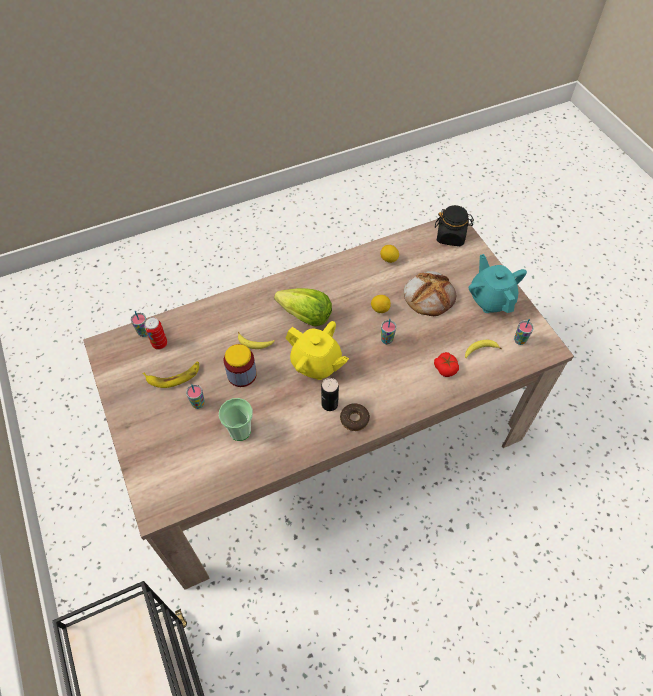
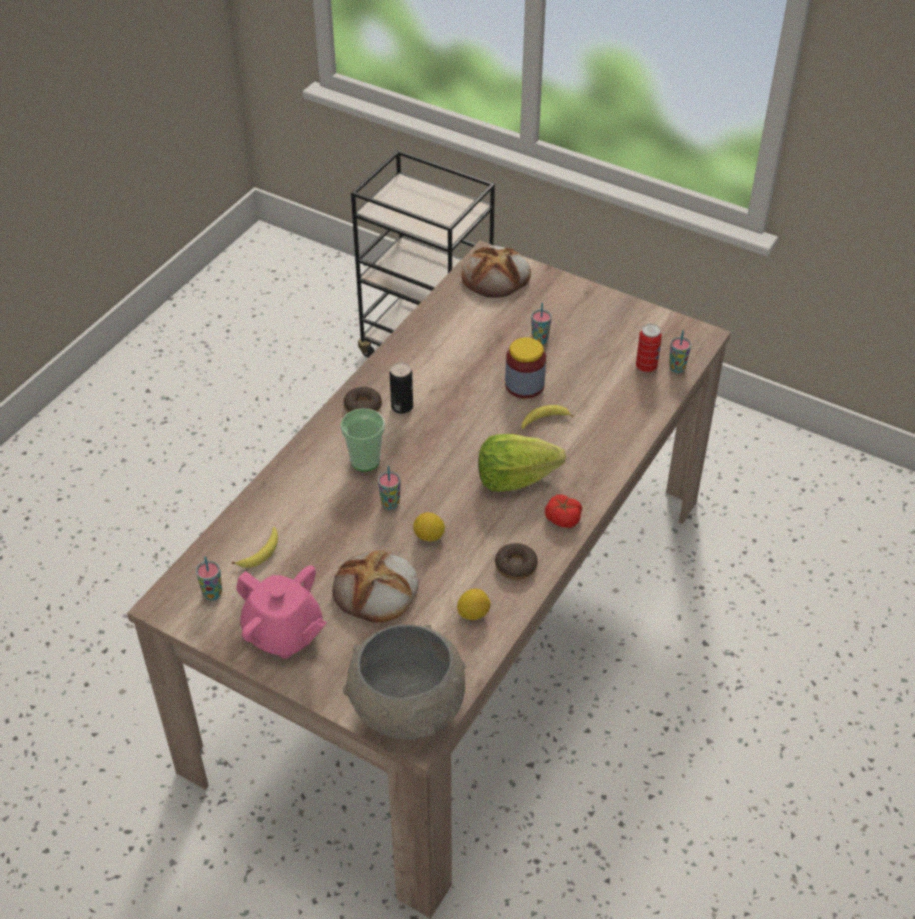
camera: 145 degrees right, 10 degrees down
banana [143,362,199,388] -> none
cup [219,398,253,441] -> cup moved to [340,408,385,472]
yellow teapot [286,321,349,380] -> none
tomato [434,352,459,377] -> tomato moved to [545,494,582,528]
black jar [435,205,474,246] -> grey bowl [343,624,465,740]
turquoise teapot [469,254,527,313] -> pink teapot [236,566,327,659]
none -> bread [462,246,531,298]
none -> donut [495,543,538,580]

